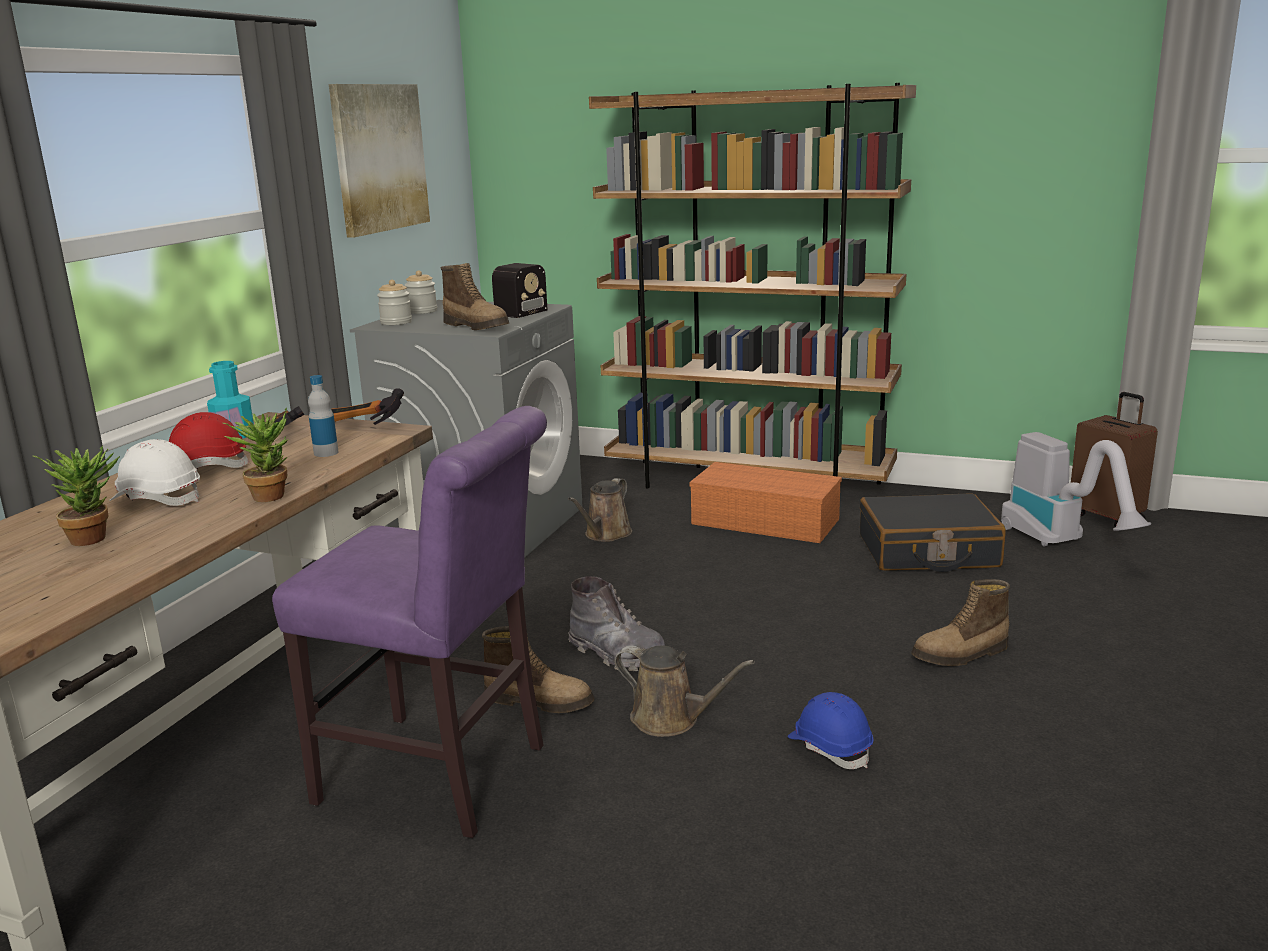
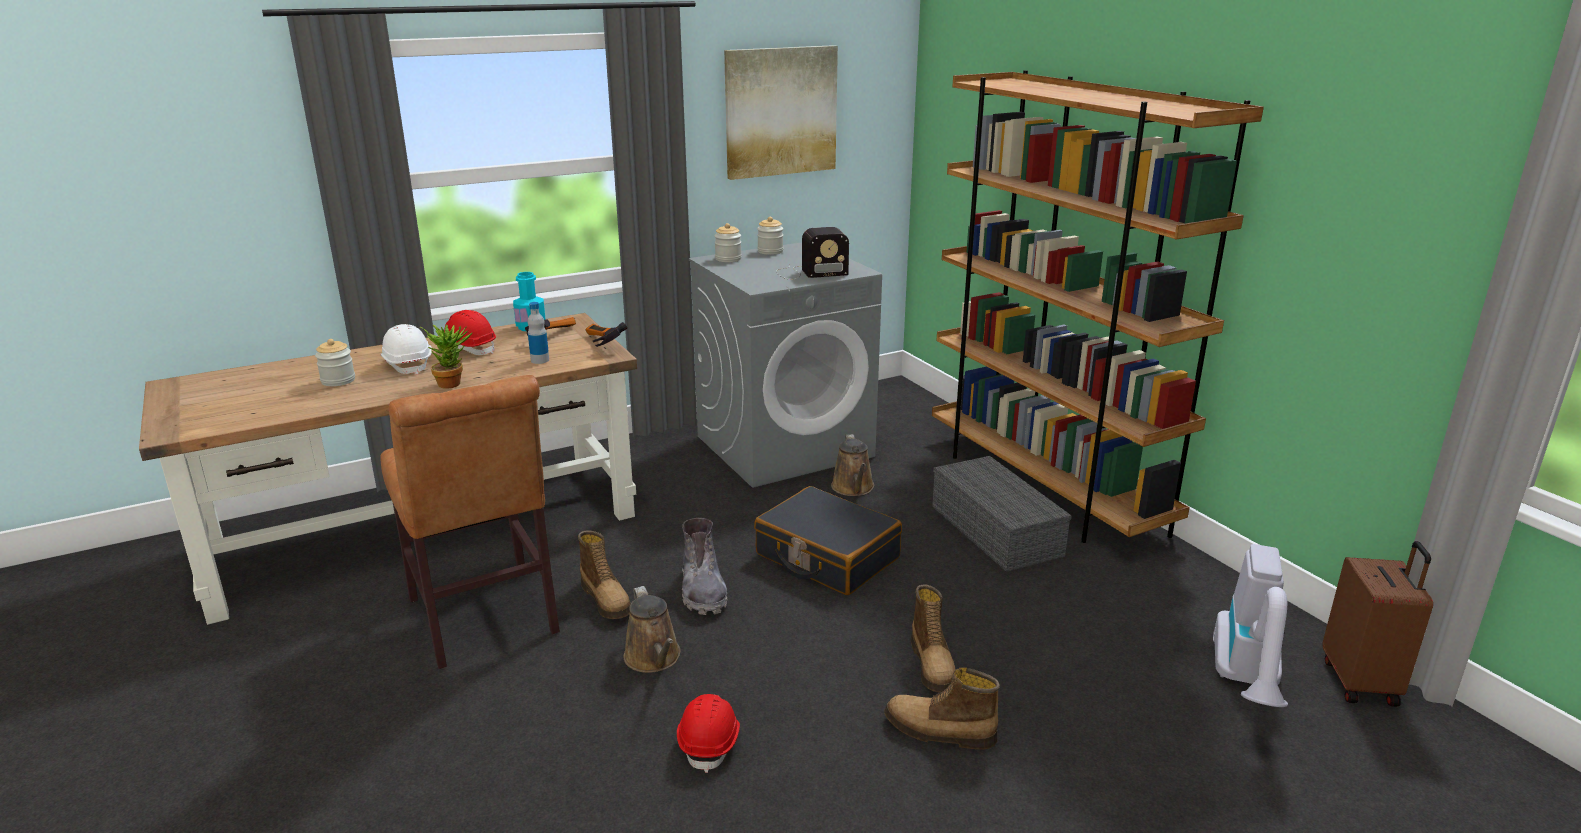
camera: 40 degrees right, 5 degrees up
potted plant [33,446,120,546] -> jar [315,339,355,386]
purple chair [272,406,547,838] -> brown chair [380,375,560,669]
boot [441,263,509,330] -> boot moved to [911,584,955,692]
brown watering can [568,478,632,542] -> brown watering can turned 75 degrees counterclockwise [831,434,874,496]
orange storage box [689,462,842,543] -> grey storage box [932,456,1072,572]
blue hard hat [787,692,874,769] -> red hard hat [677,694,740,773]
black suitcase [860,493,1006,572] -> black suitcase moved to [754,486,902,595]

